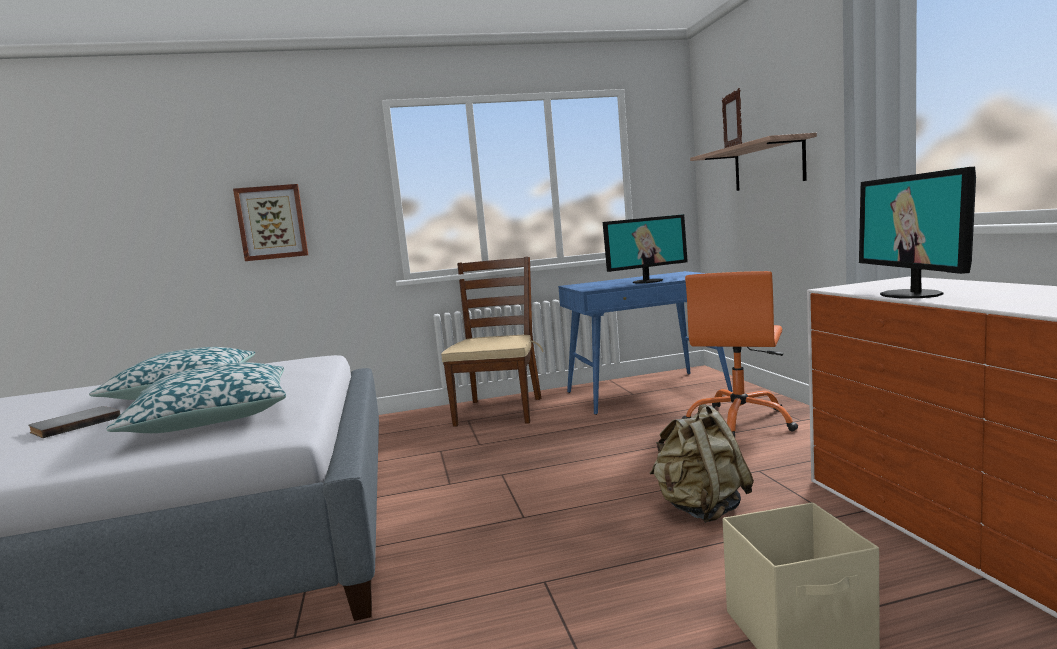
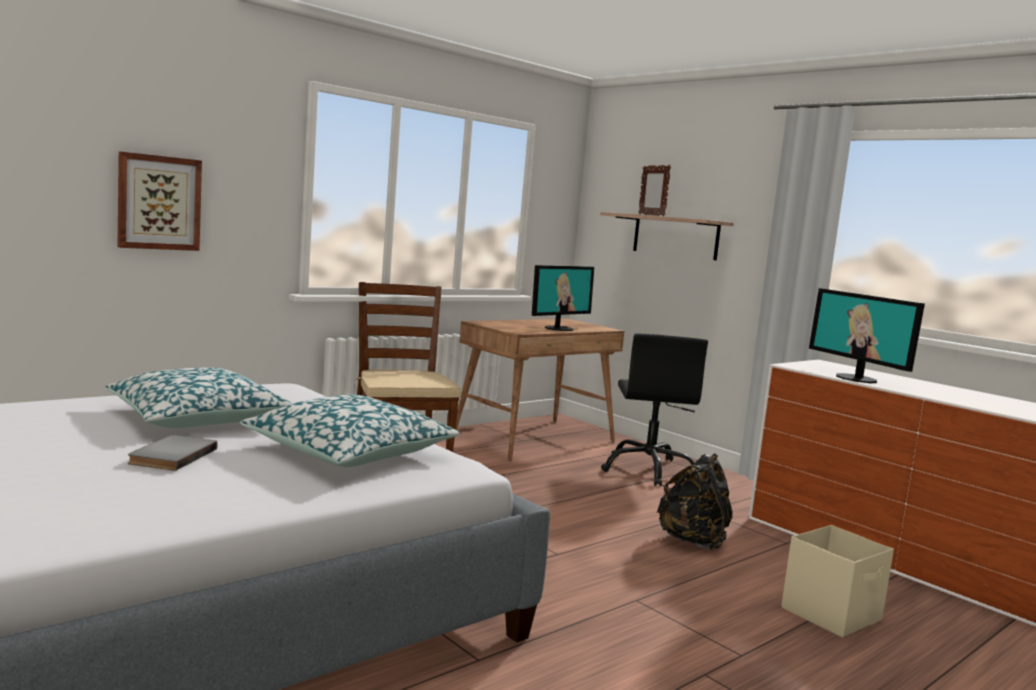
camera: 30 degrees left, 0 degrees up
blue desk [558,271,733,415] -> brown desk [456,319,624,461]
beige backpack [650,404,754,523] -> black backpack [657,454,733,550]
orange office chair [682,271,798,437] -> black office chair [601,333,708,486]

